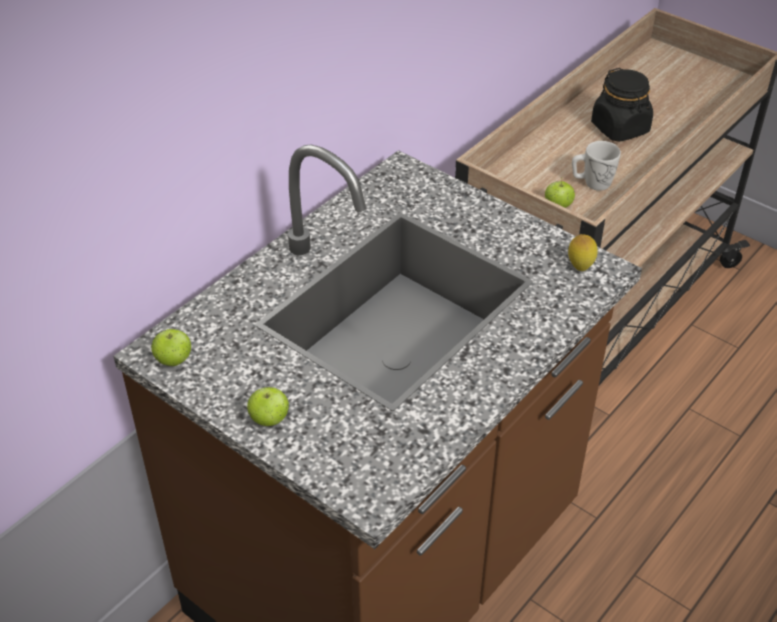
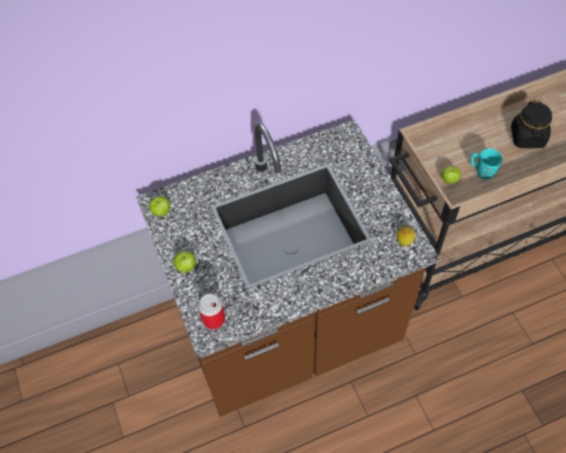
camera: 30 degrees right, 15 degrees up
white mug [572,141,621,191] -> turquoise mug [471,149,502,179]
none -> can [198,294,225,329]

